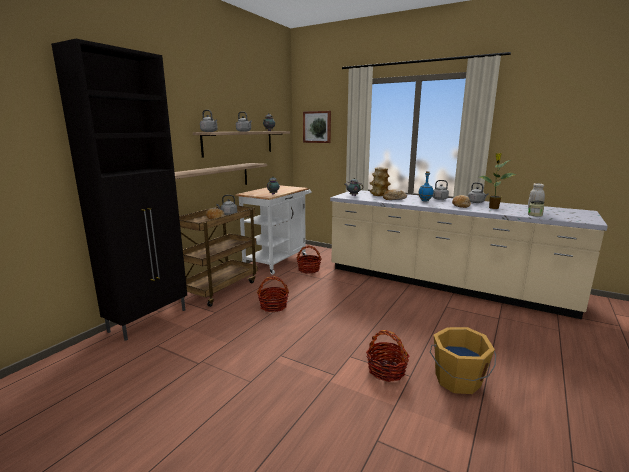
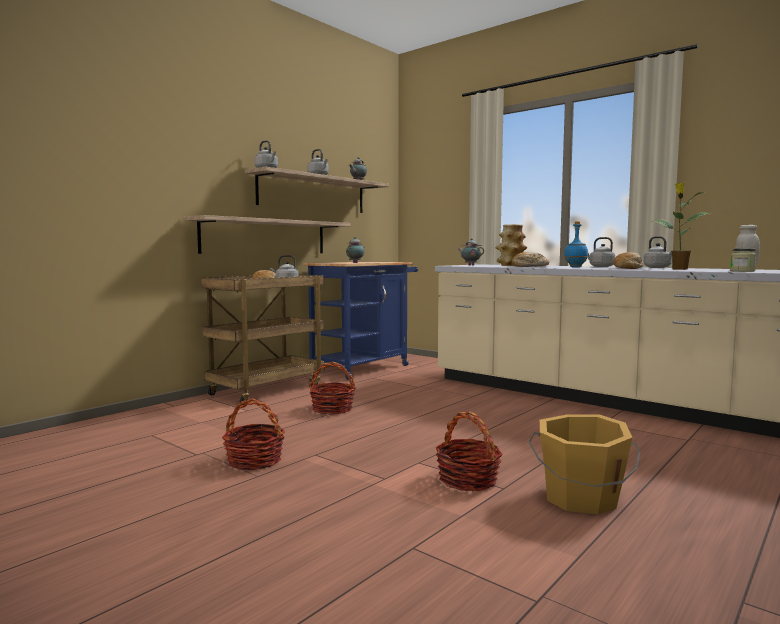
camera: 10 degrees right, 10 degrees down
black cabinet [51,39,187,341] -> none
white cart [235,185,312,275] -> blue cart [304,262,418,380]
basket [297,246,322,273] -> basket moved to [222,398,285,470]
picture [303,111,331,143] -> none

